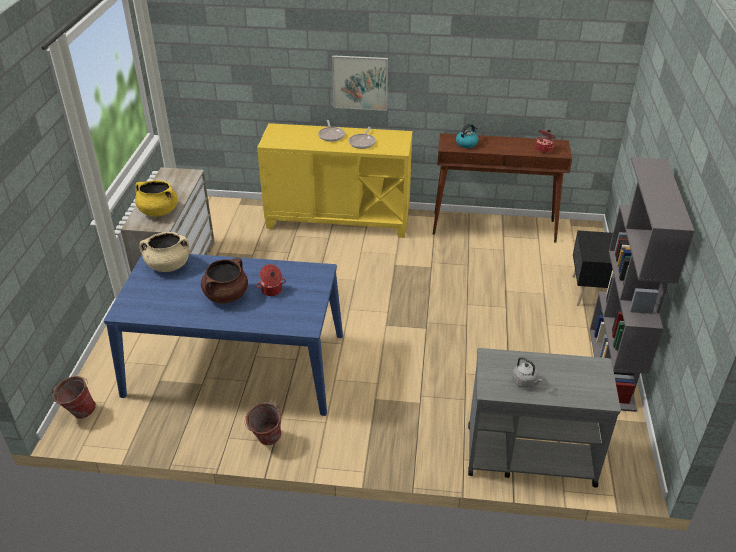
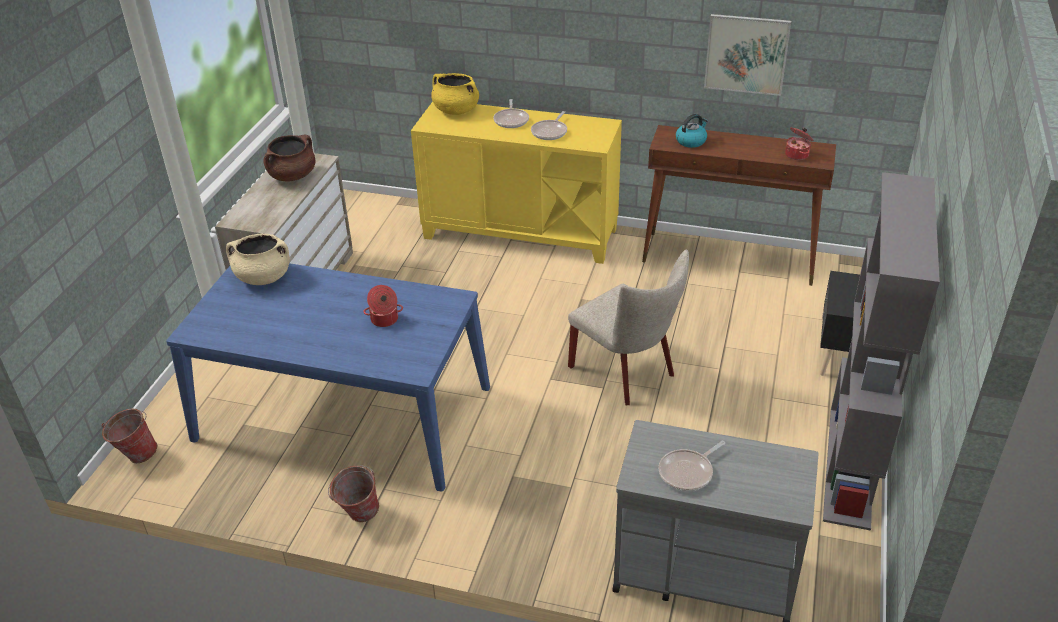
camera: 10 degrees right, 0 degrees up
yellow cooking pot [135,180,178,217] -> yellow cooking pot moved to [431,73,479,115]
brown cooking pot [201,258,248,303] -> brown cooking pot moved to [263,135,315,181]
picture [332,55,388,111] -> picture moved to [704,14,791,96]
grey kettle [512,357,543,388] -> frying pan [659,441,726,491]
none -> beige chair [568,250,689,405]

